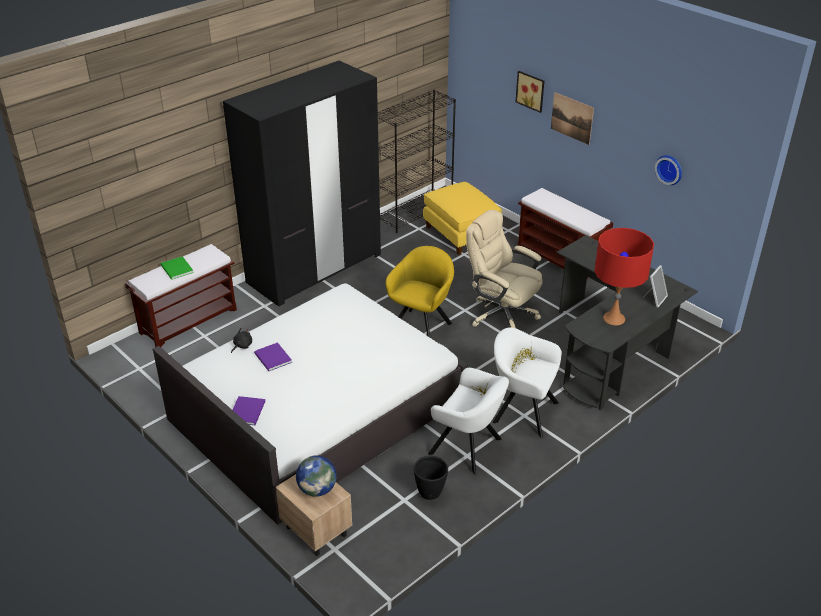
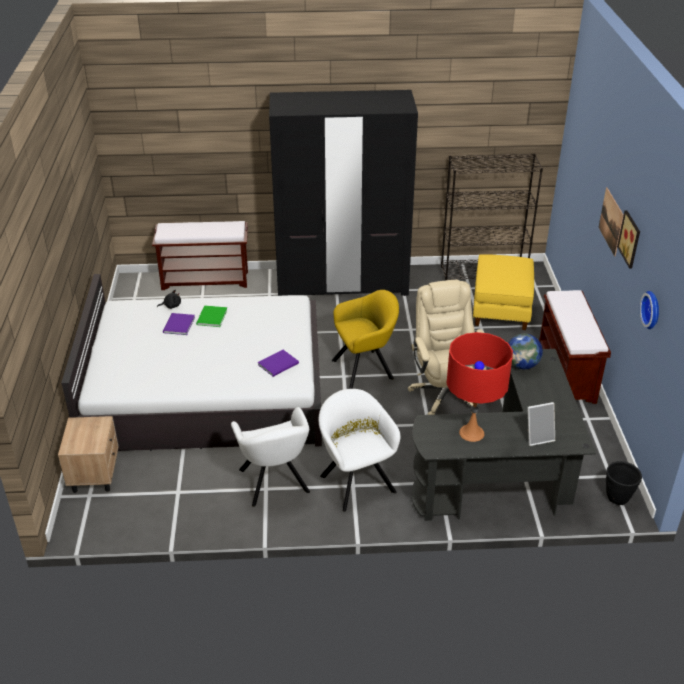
camera: 40 degrees right, 0 degrees up
green book [161,256,194,280] -> green book moved to [196,306,227,327]
purple book [233,396,265,425] -> purple book moved to [258,350,299,377]
globe [296,455,337,497] -> globe moved to [509,334,543,369]
black planter [414,456,448,500] -> black planter moved to [606,461,642,505]
picture [516,71,544,113] -> picture moved to [617,210,640,269]

